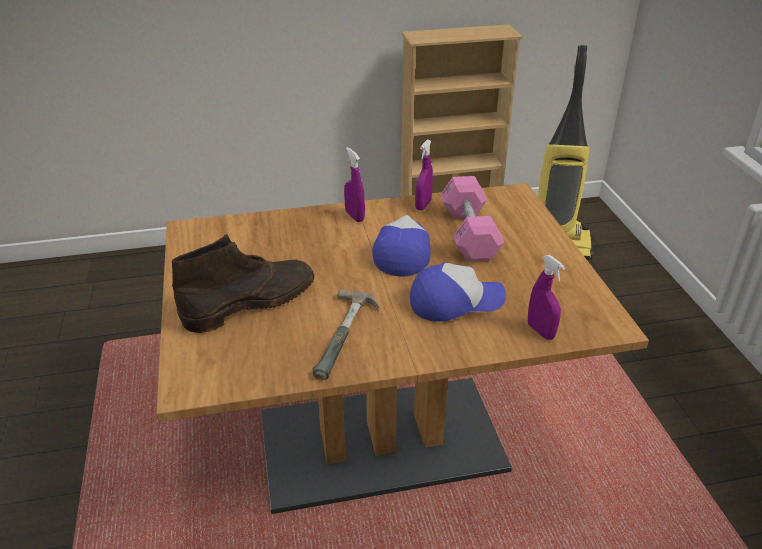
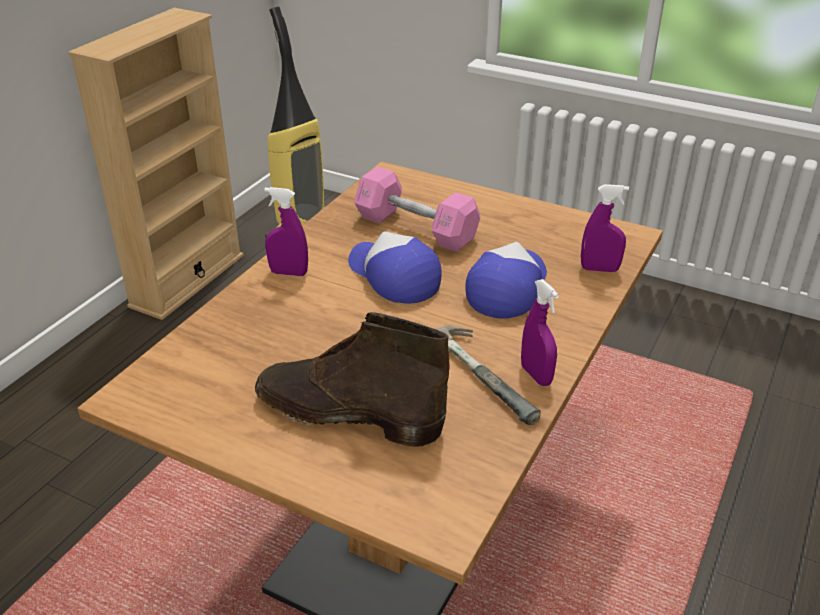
camera: 50 degrees left, 0 degrees up
brown boot [172,234,314,333] -> brown boot turned 75 degrees counterclockwise [255,312,449,447]
purple spray bottle [415,140,433,210] -> purple spray bottle moved to [521,279,559,386]

